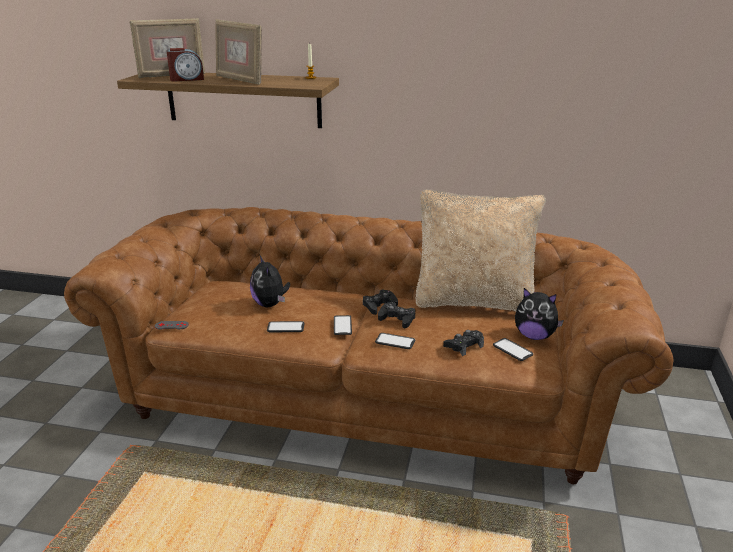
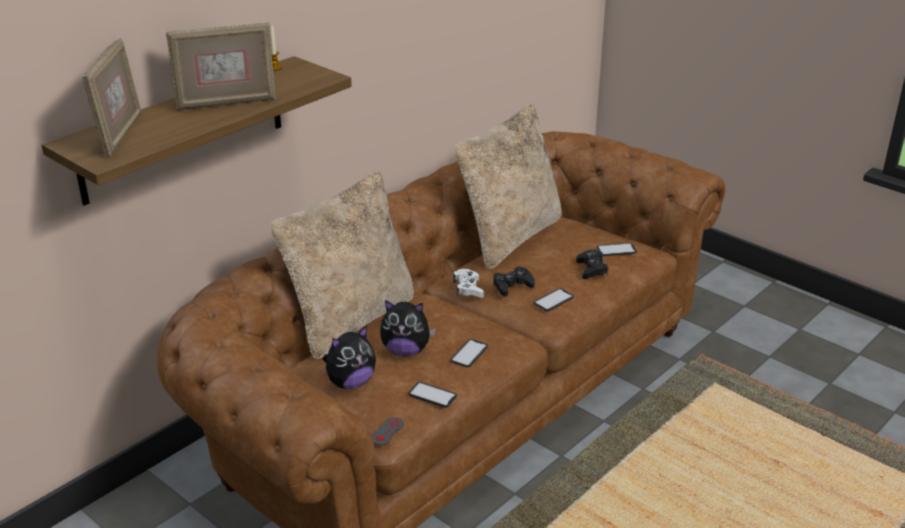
camera: 60 degrees left, 5 degrees up
alarm clock [166,48,204,81] -> none
phone [334,315,352,335] -> phone moved to [408,382,457,408]
black game controller [363,290,398,315] -> white game controller [453,269,484,298]
plush toy [515,288,564,340] -> plush toy moved to [322,326,376,389]
none -> beige pillow [270,170,414,359]

